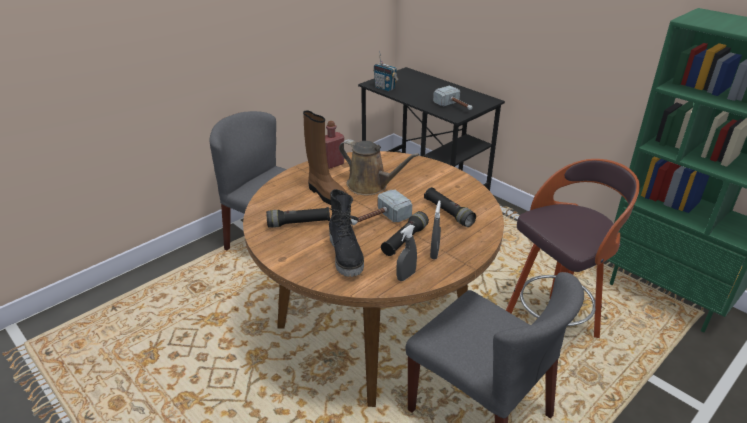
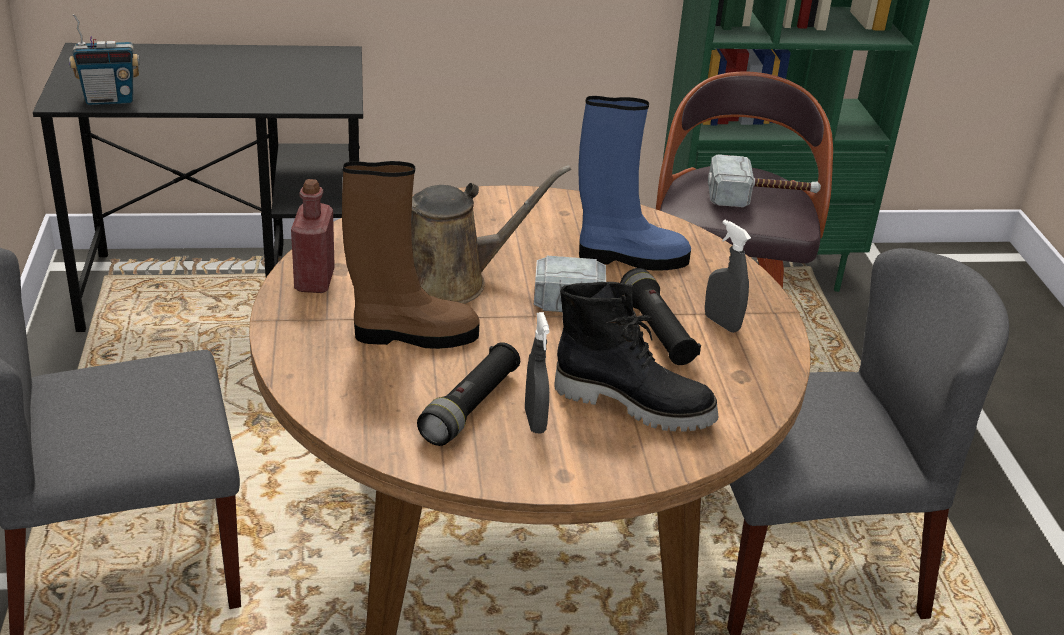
camera: 55 degrees left, 0 degrees up
grey spray bottle [396,225,417,281] -> grey spray bottle moved to [525,312,550,433]
black flashlight [424,187,476,227] -> blue boot [578,96,691,271]
hammer [433,85,472,110] -> hammer moved to [708,154,821,207]

